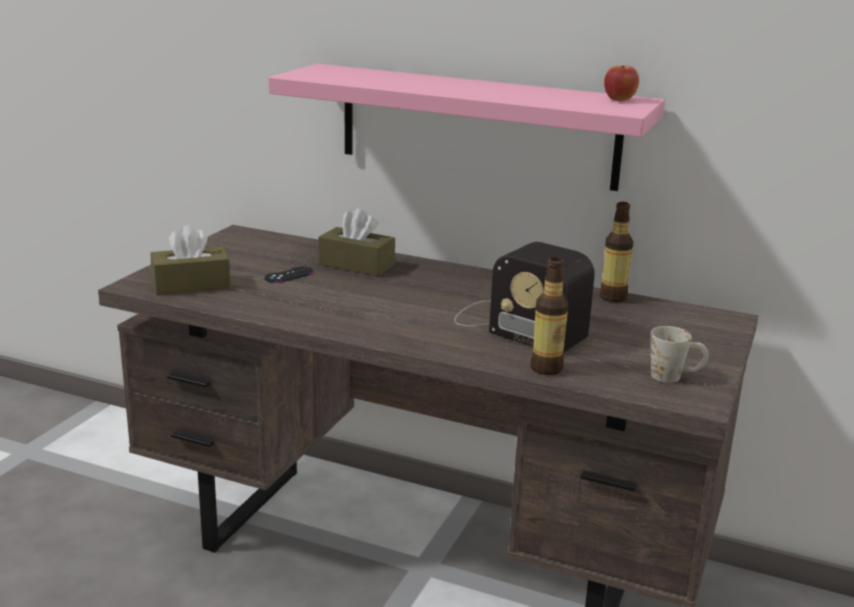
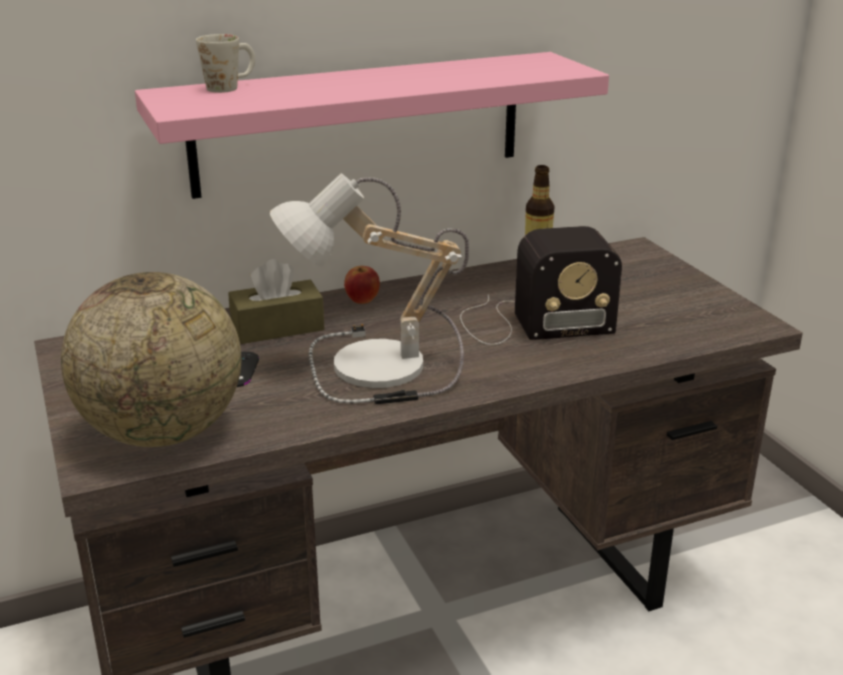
camera: 45 degrees left, 5 degrees up
brown tissue box [151,225,231,295] -> globe [61,272,241,447]
bottle [531,257,569,375] -> none
apple [604,65,639,101] -> apple moved to [344,266,380,304]
white mug [651,326,709,383] -> white mug moved to [196,34,255,93]
none -> table lamp [270,173,469,404]

